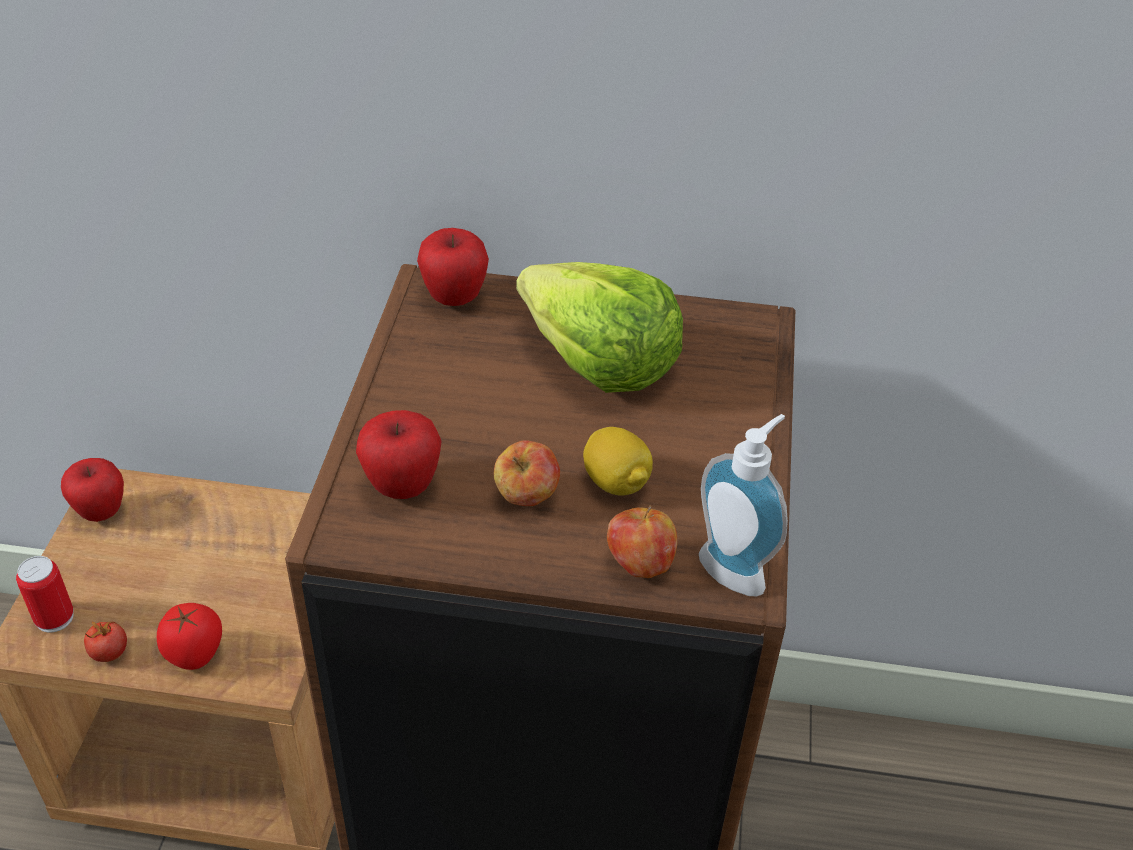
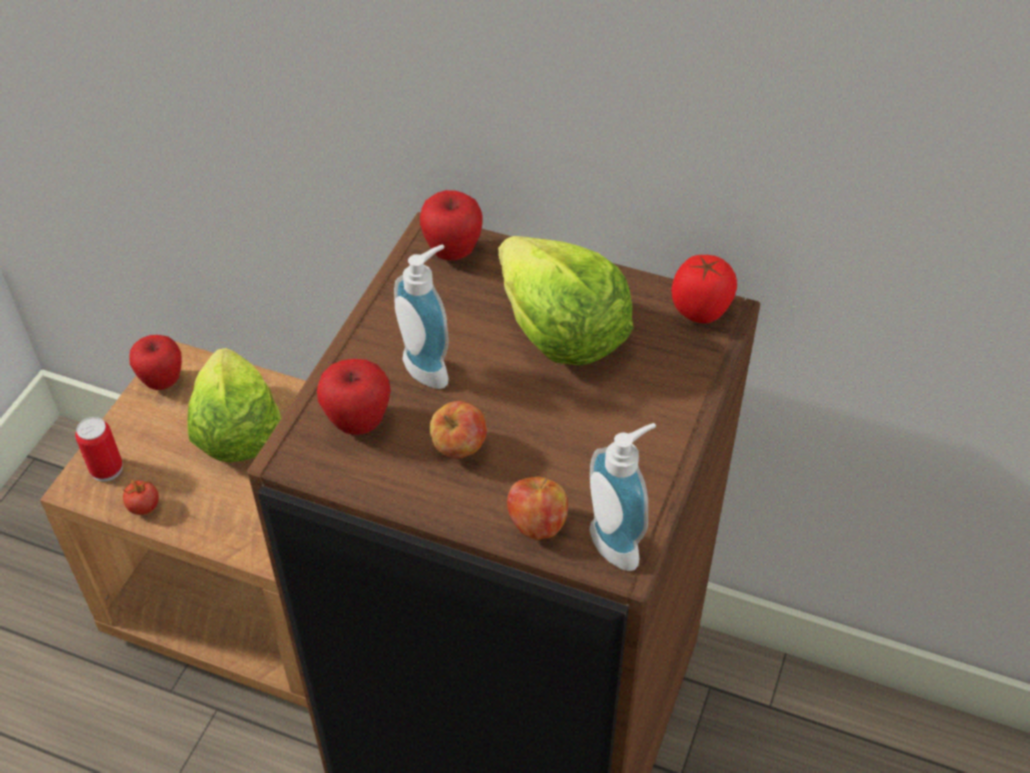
camera: 15 degrees right, 5 degrees up
tomato [157,603,222,670] -> tomato moved to [672,255,737,323]
lemon [583,427,653,496] -> none
none -> lettuce [188,348,281,462]
none -> soap dispenser [394,244,449,389]

